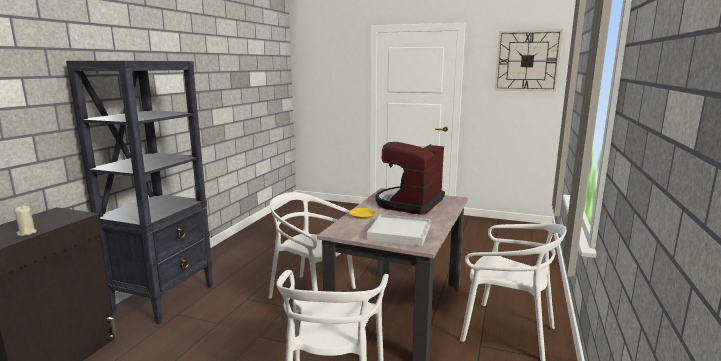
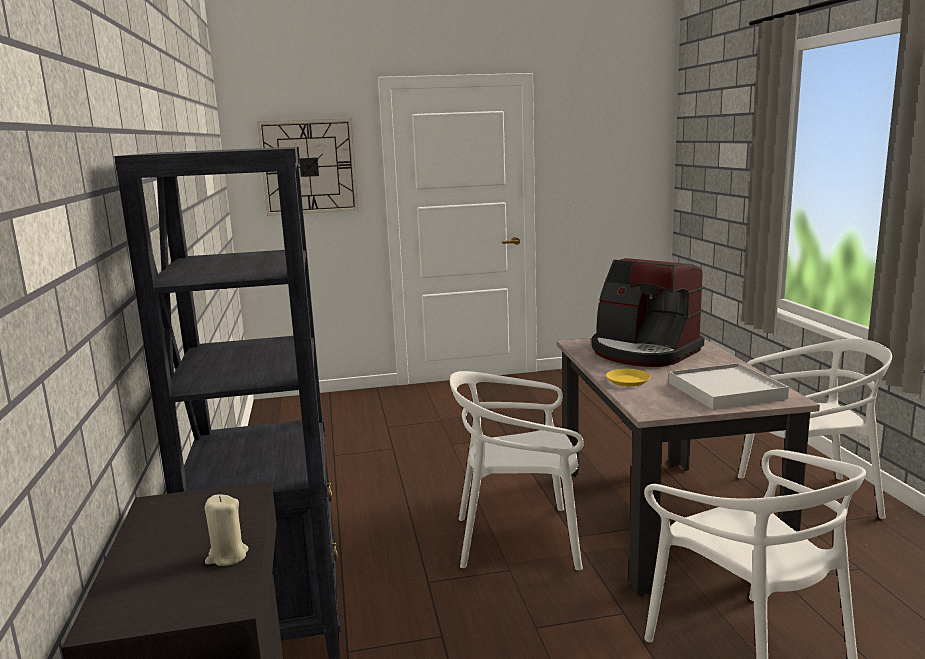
camera: 30 degrees left, 0 degrees up
coffee machine [375,142,445,215] -> coffee machine turned 45 degrees counterclockwise [592,258,704,367]
wall clock [495,29,563,92] -> wall clock moved to [257,118,358,216]

